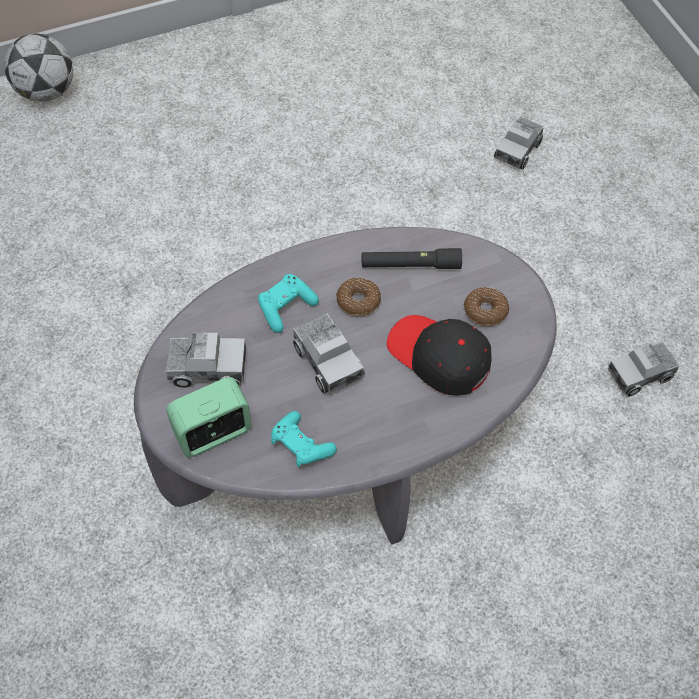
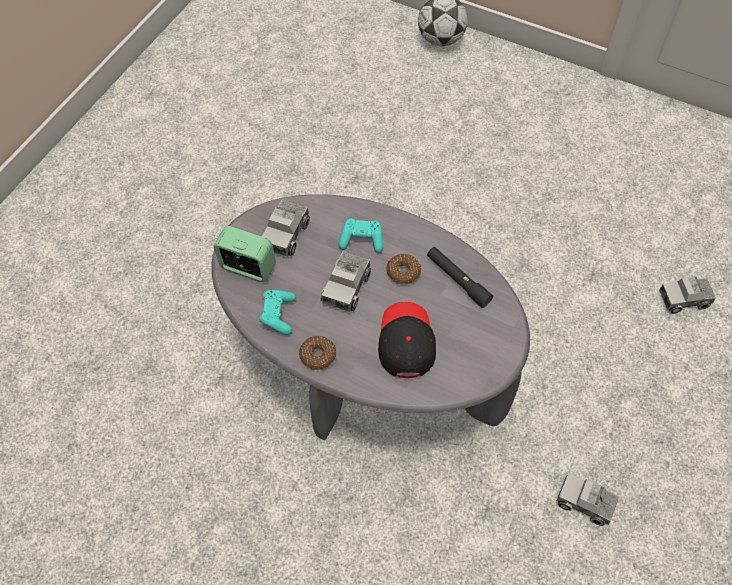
camera: 50 degrees right, 0 degrees up
toy truck [166,332,246,388] -> toy truck turned 60 degrees clockwise [261,199,310,256]
donut [464,287,509,326] -> donut moved to [299,336,336,370]

